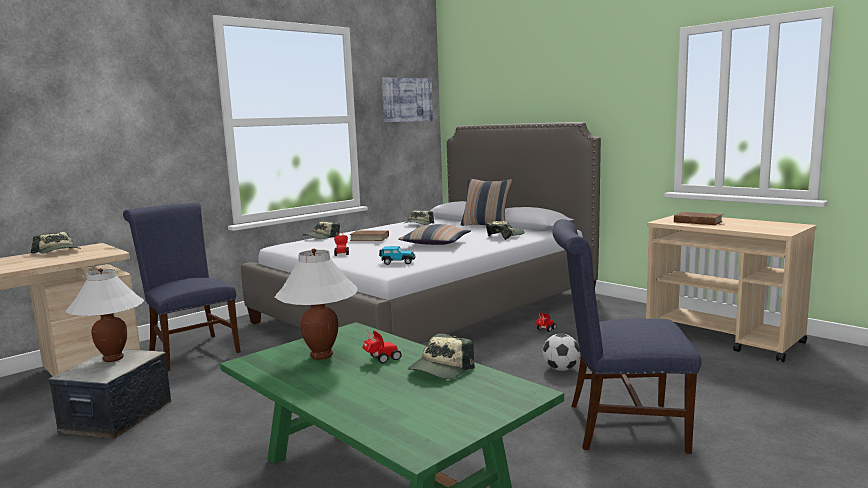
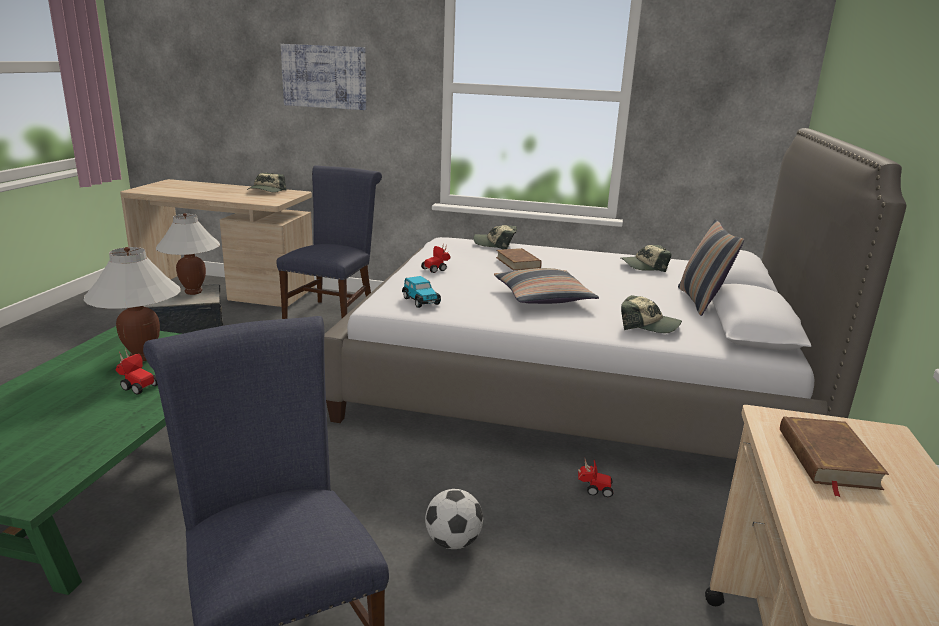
camera: 55 degrees right, 10 degrees up
picture [382,77,433,122] -> picture moved to [281,44,366,110]
cap [408,333,475,379] -> none

